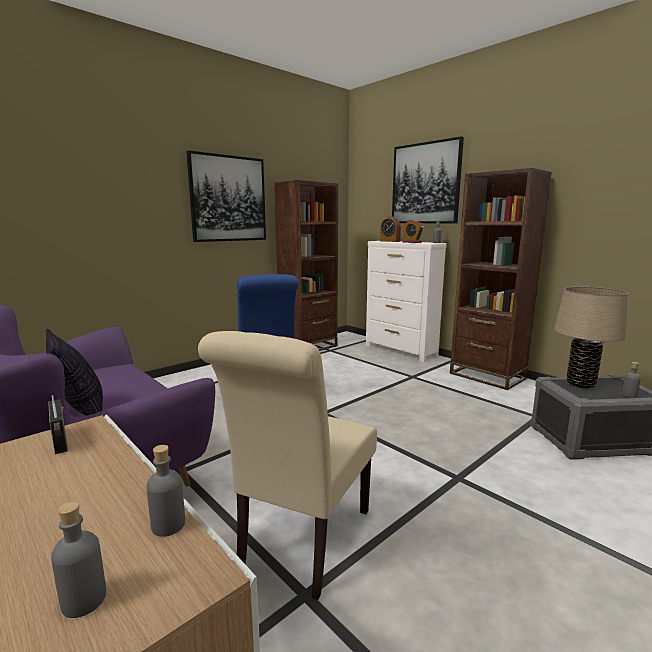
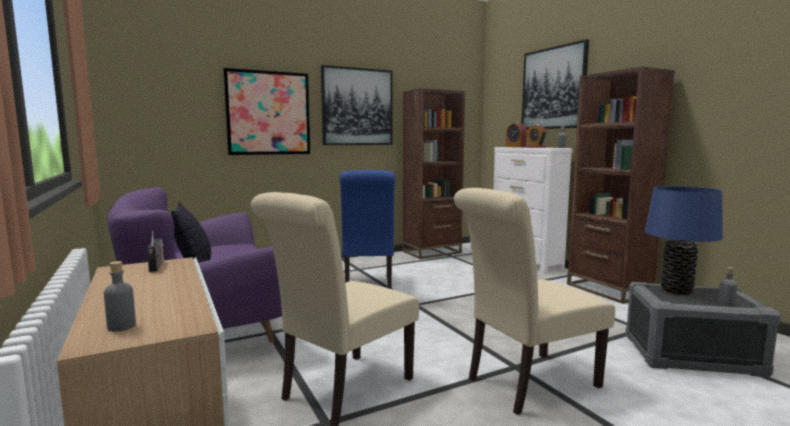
camera: 15 degrees right, 5 degrees down
grey bottle [146,445,185,537] -> none
beige table lamp [554,287,629,389] -> blue table lamp [645,186,723,295]
none -> picture [223,68,310,155]
none -> beige chair [454,188,615,415]

